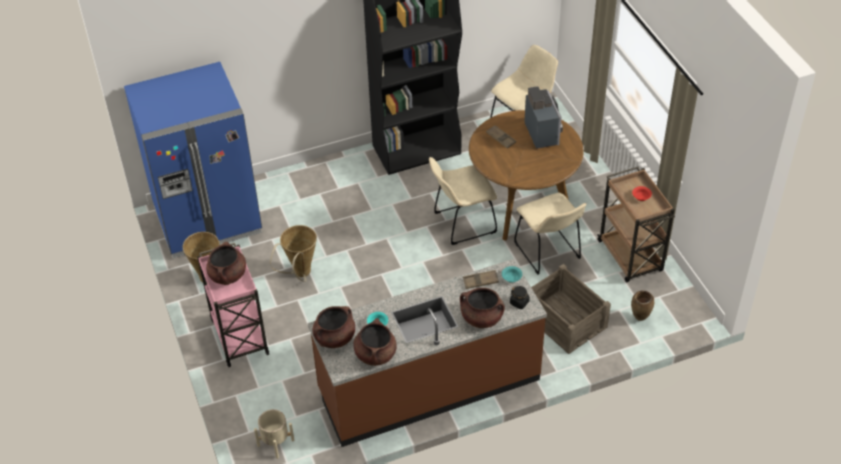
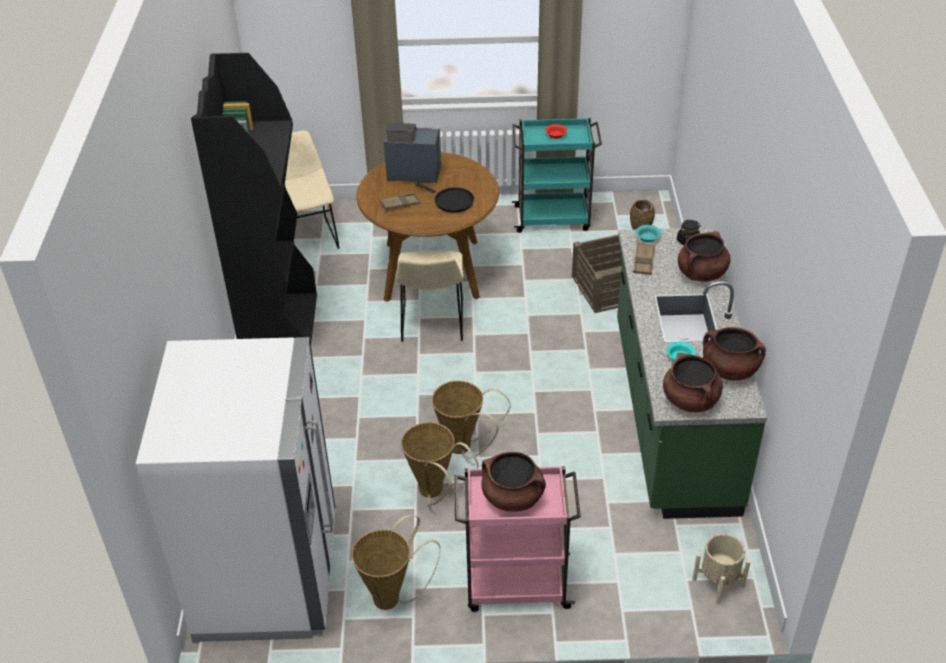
camera: 70 degrees left, 5 degrees down
blue fridge [124,62,262,258] -> white fridge [136,337,335,642]
brown counter [308,259,547,447] -> green counter [617,227,767,519]
beige chair [514,193,586,274] -> none
brown cart [597,167,675,282] -> turquoise cart [512,118,602,233]
none -> black frying pan [415,182,474,212]
none -> basket [432,381,511,459]

